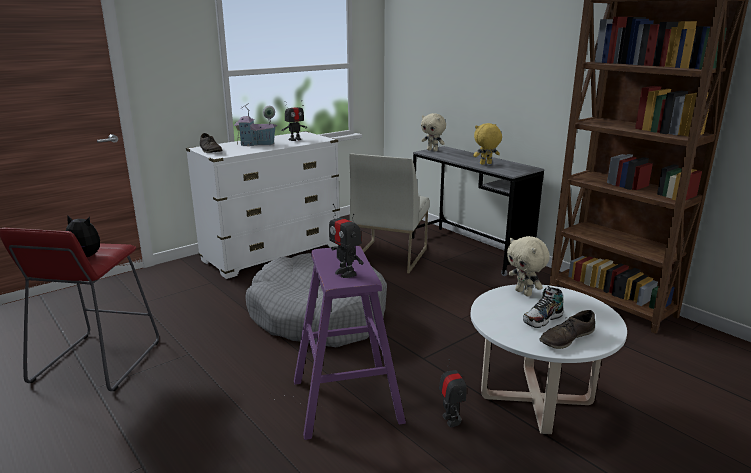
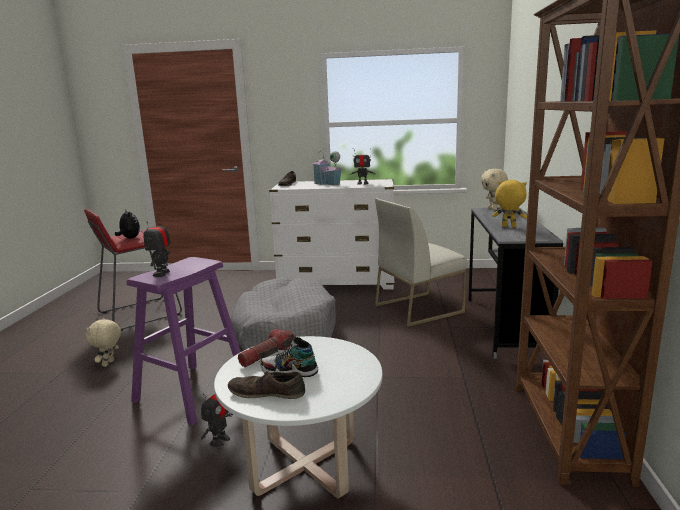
camera: 45 degrees right, 5 degrees down
beige plush toy [507,236,550,296] -> beige plush toy moved to [86,318,121,367]
none -> flashlight [238,329,296,367]

